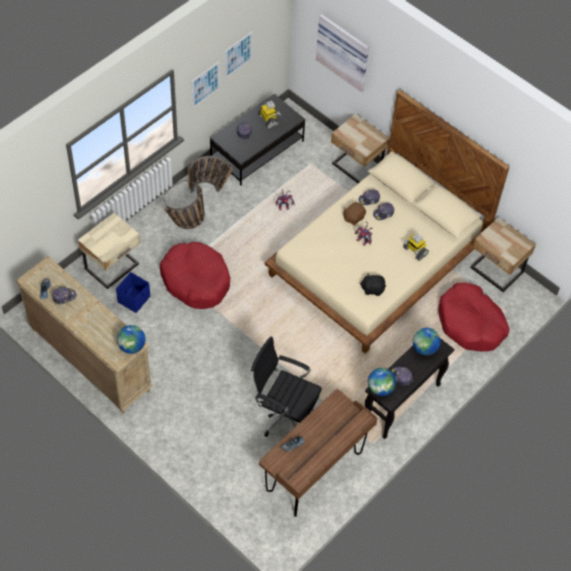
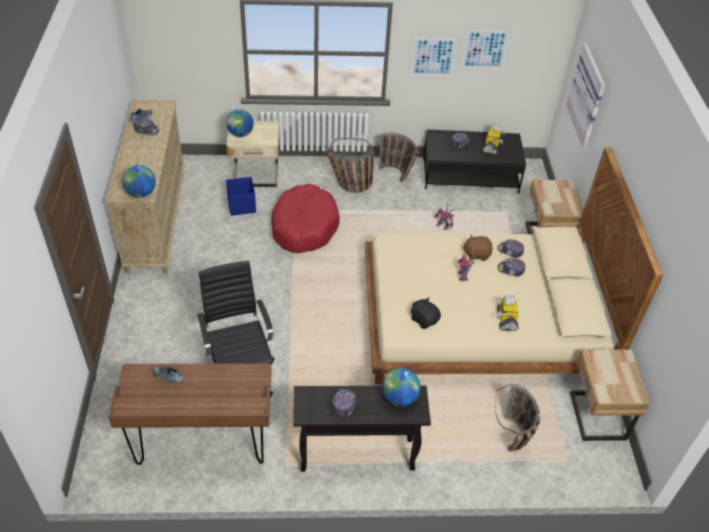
camera: 45 degrees right, 10 degrees down
globe [368,368,396,396] -> globe moved to [226,109,254,137]
red dog bed [438,283,509,352] -> basket [495,384,541,451]

